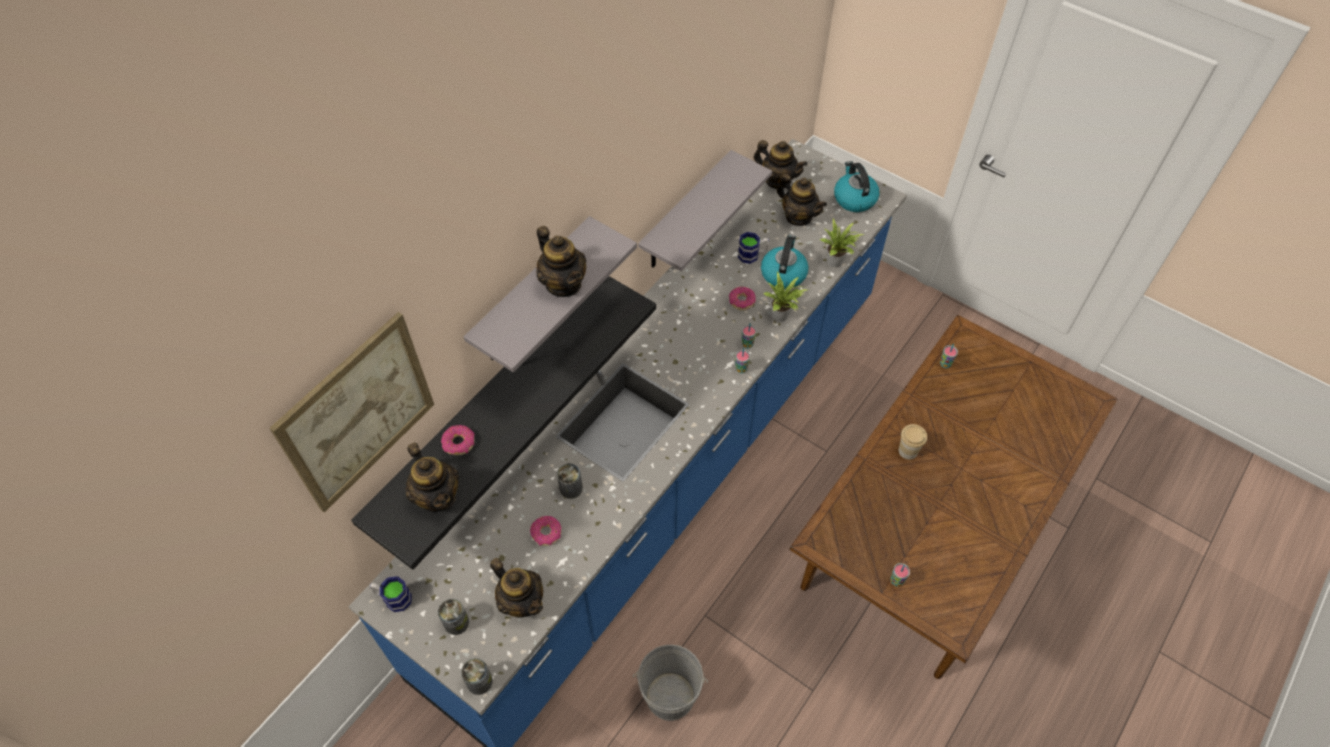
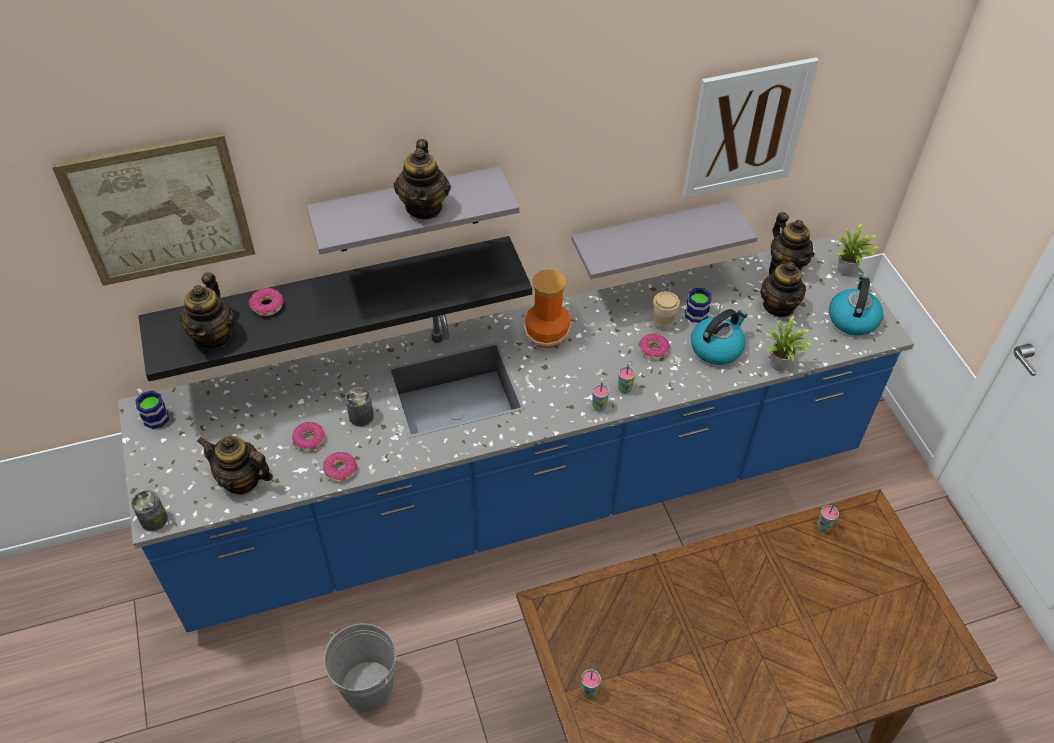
camera: 35 degrees right, 5 degrees down
can [438,598,469,635] -> none
teapot [490,558,543,617] -> teapot turned 120 degrees clockwise [197,436,273,495]
potted plant [763,271,809,322] -> potted plant moved to [835,222,882,276]
cup [899,424,927,460] -> cup moved to [653,291,680,331]
none -> donut [323,452,357,482]
none -> vase [524,269,571,349]
none -> picture [683,57,819,198]

